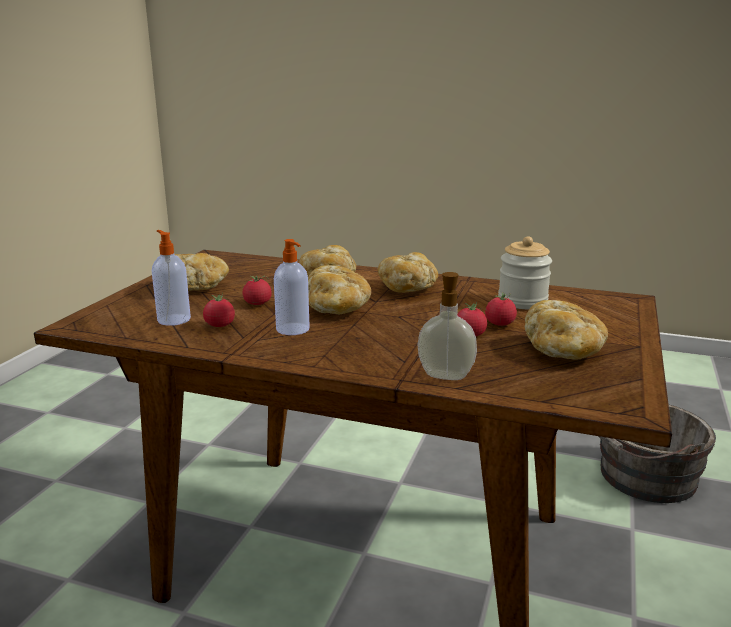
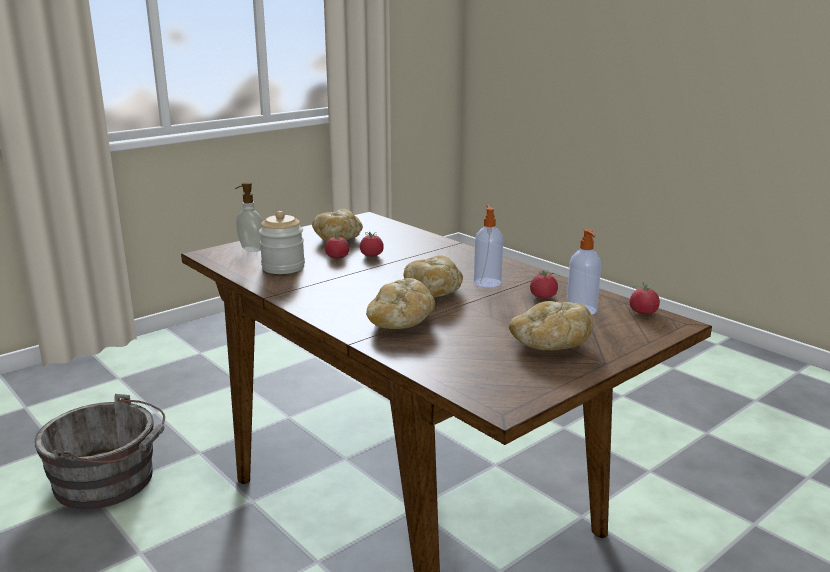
camera: 150 degrees left, 0 degrees up
tomato [243,276,272,305] -> tomato moved to [630,282,660,314]
bread [377,252,438,293] -> none
soap dispenser [418,272,477,380] -> soap dispenser moved to [235,182,263,252]

